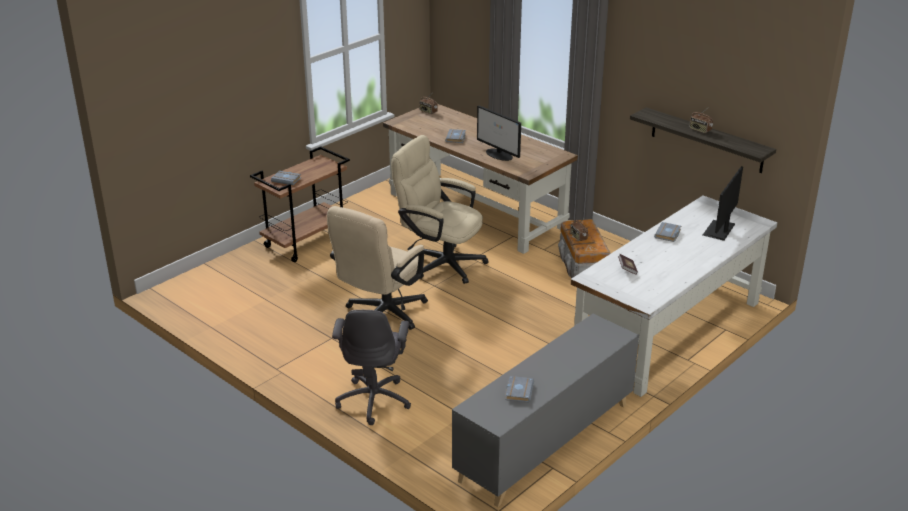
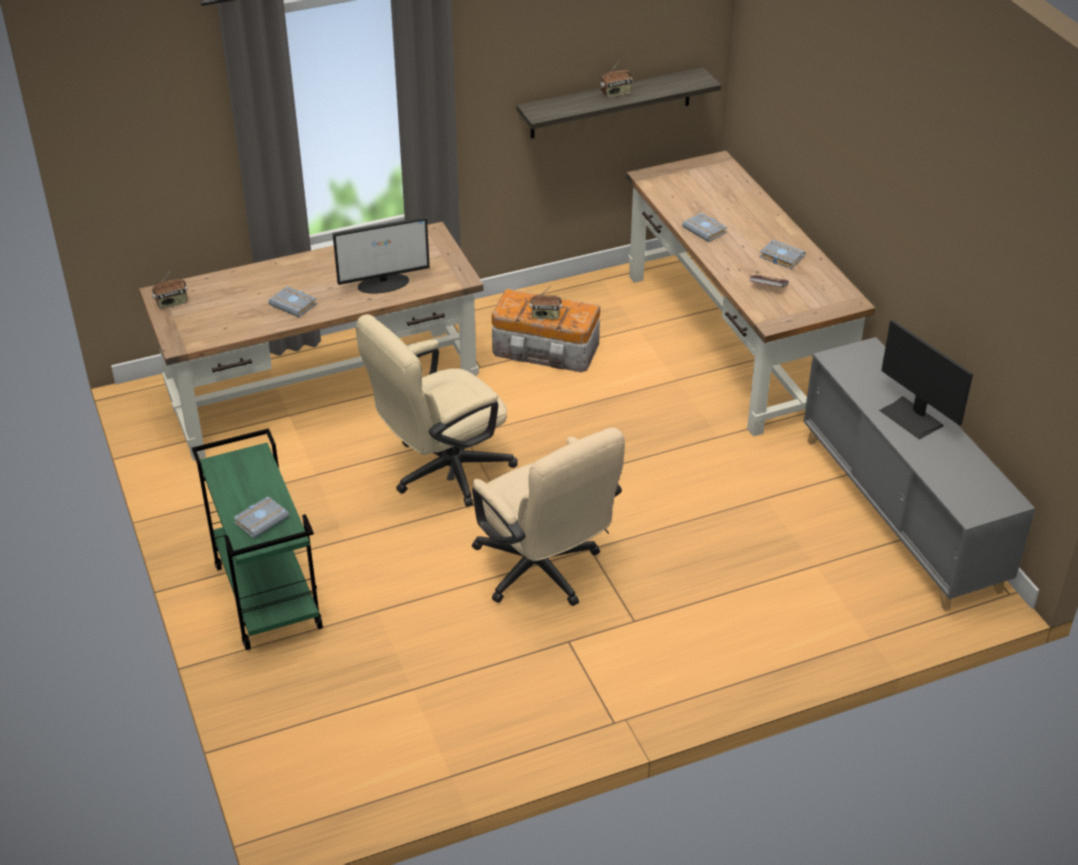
camera: 65 degrees left, 10 degrees up
brown cart [250,146,350,262] -> green cart [192,428,323,650]
grey office chair [332,310,411,425] -> none
grey book [505,376,534,403] -> grey book moved to [759,240,805,269]
white desk [570,196,778,397] -> brown desk [626,151,876,436]
monitor [703,166,743,241] -> monitor moved to [879,320,973,440]

